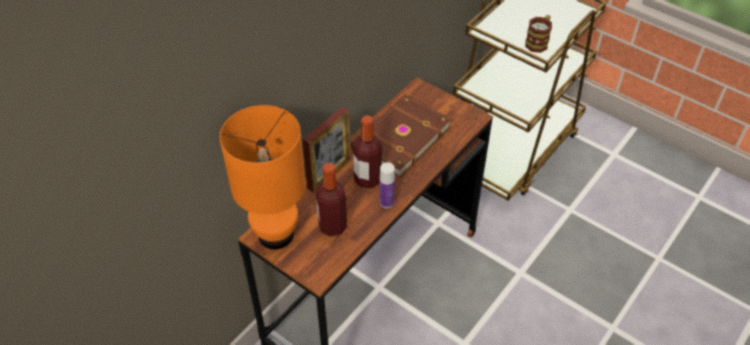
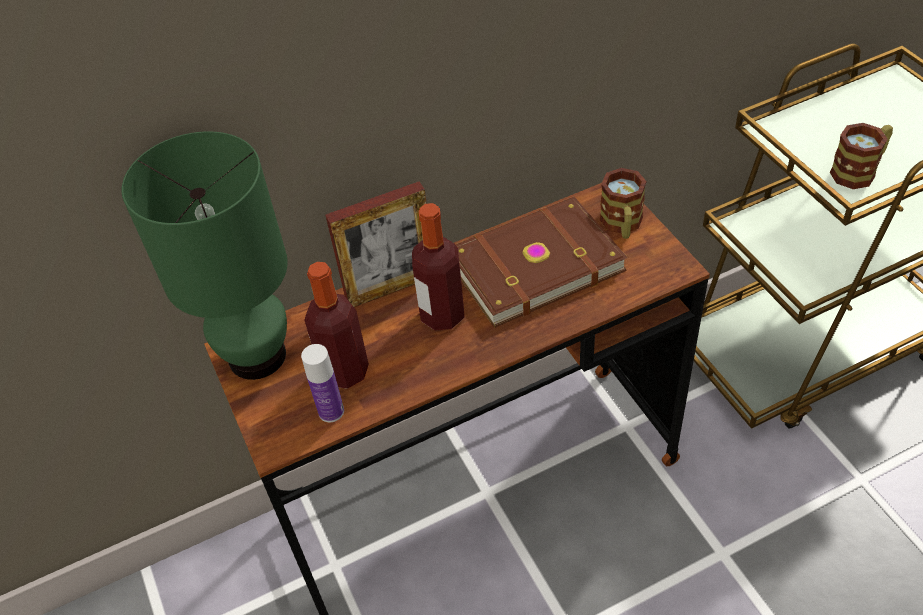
camera: 30 degrees right, 0 degrees up
orange table lamp [220,105,305,250] -> green table lamp [122,131,288,380]
bottle [380,163,395,208] -> bottle moved to [301,344,344,422]
none -> mug [599,168,647,239]

